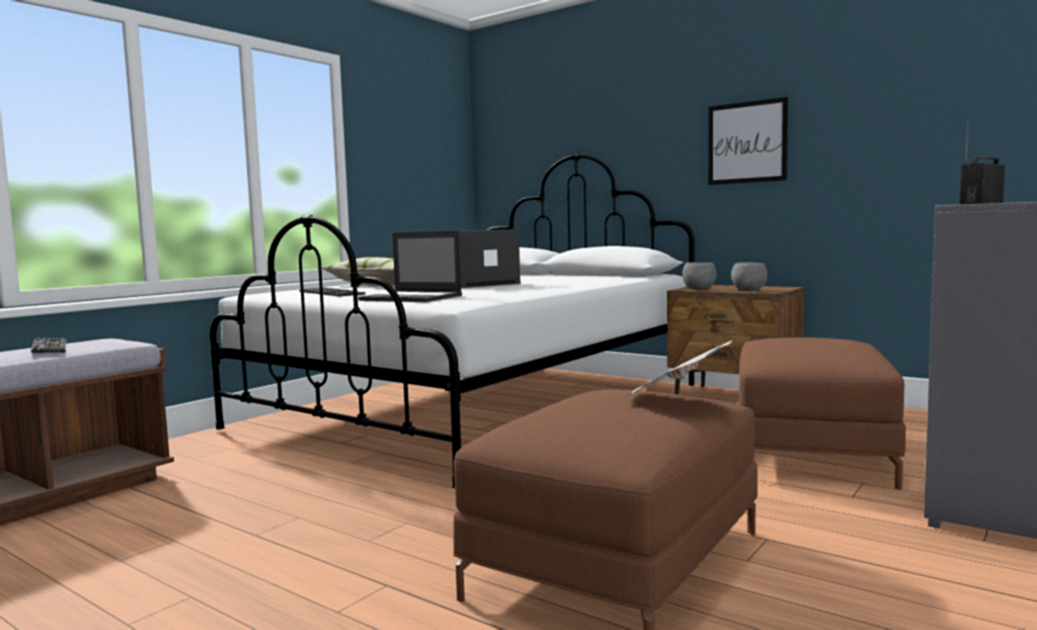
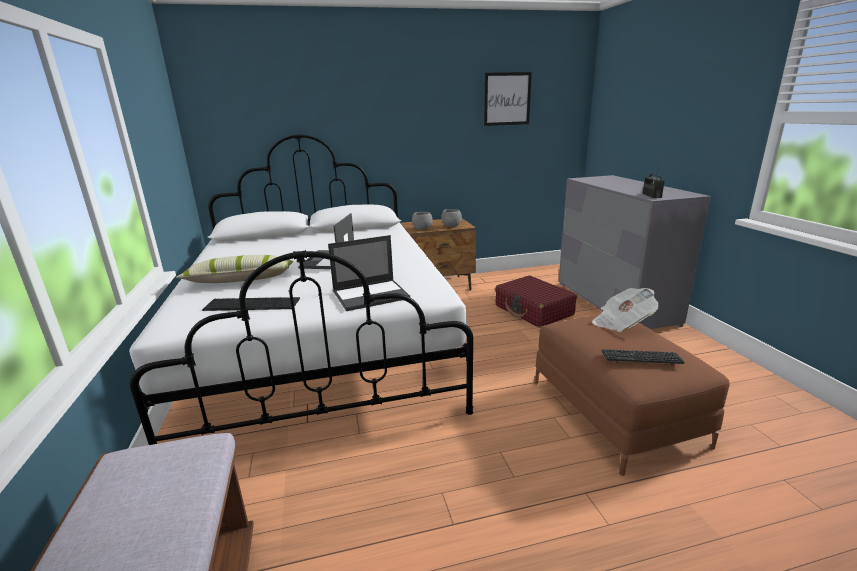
camera: 50 degrees left, 15 degrees up
keyboard [31,338,66,354] -> keyboard moved to [601,349,685,365]
picture [708,97,788,185] -> picture moved to [484,72,532,126]
brown ottoman [739,337,906,490] -> red suitcase [495,275,577,328]

